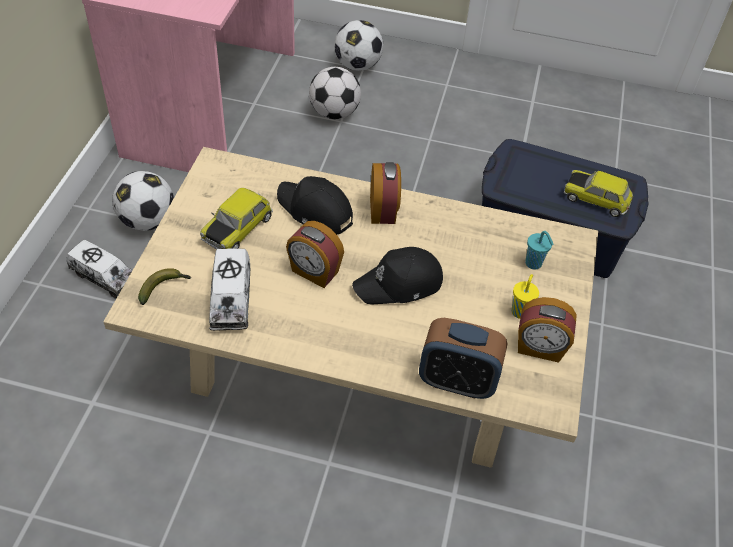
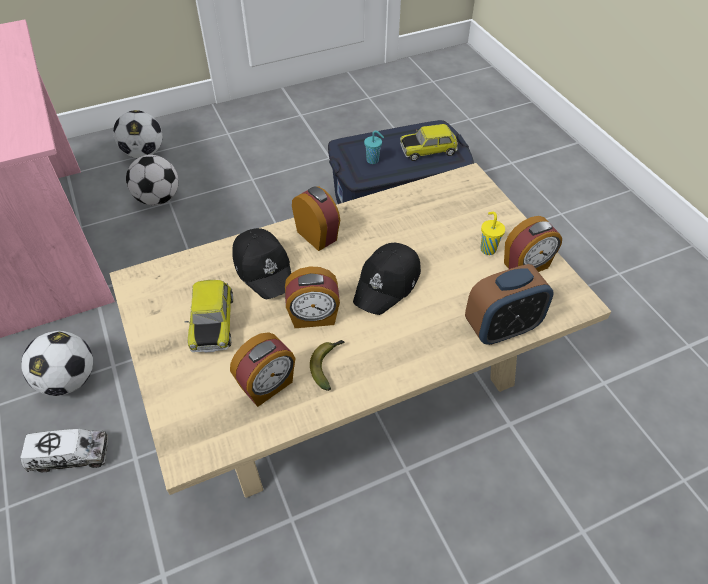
camera: 35 degrees left, 0 degrees up
banana [138,268,191,305] -> banana moved to [310,340,345,391]
toy truck [209,248,250,331] -> alarm clock [230,332,295,407]
black cap [277,176,353,234] -> black cap turned 120 degrees counterclockwise [232,228,291,299]
turquoise cup [525,231,554,269] -> turquoise cup moved to [364,131,384,164]

